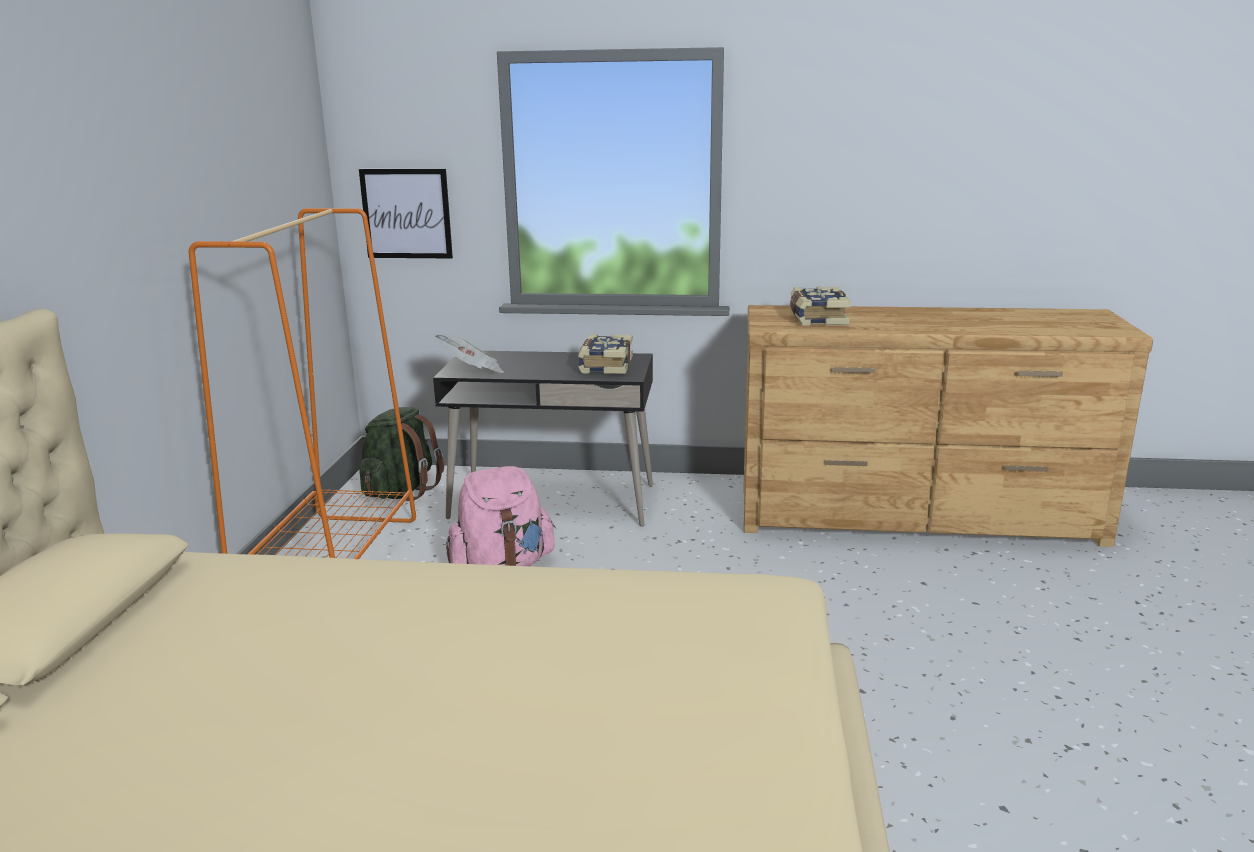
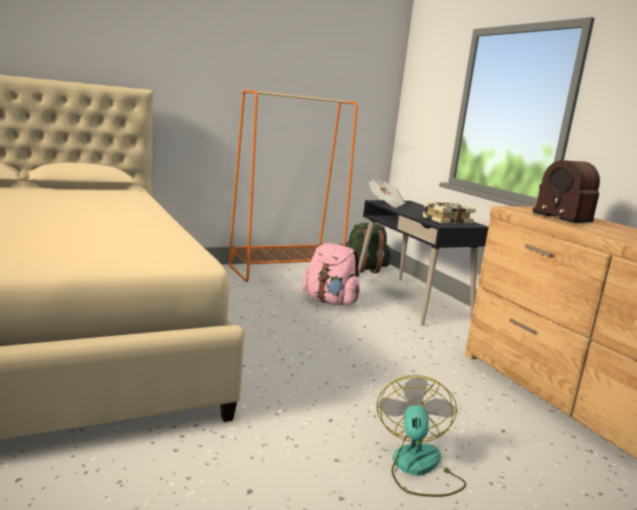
camera: 55 degrees right, 5 degrees down
picture [359,169,453,258] -> none
book [790,287,851,325] -> radio [532,160,600,223]
none -> fan [376,375,466,497]

